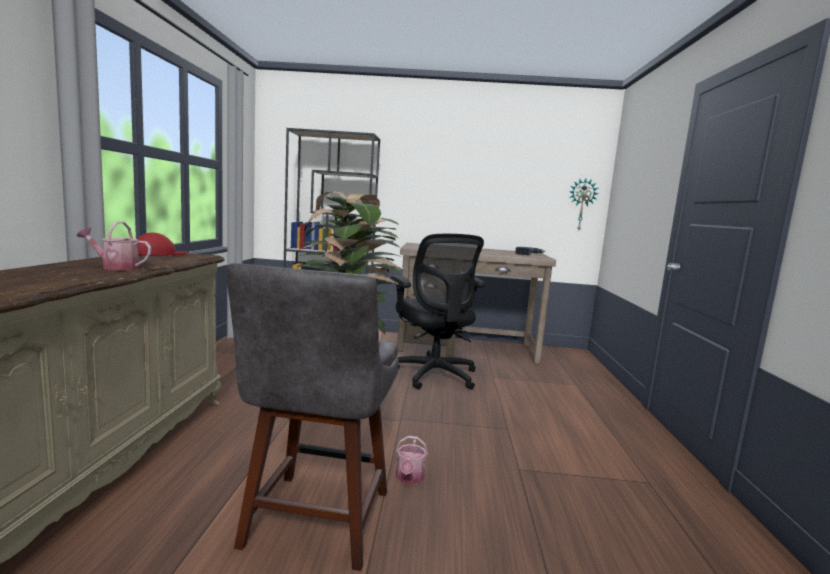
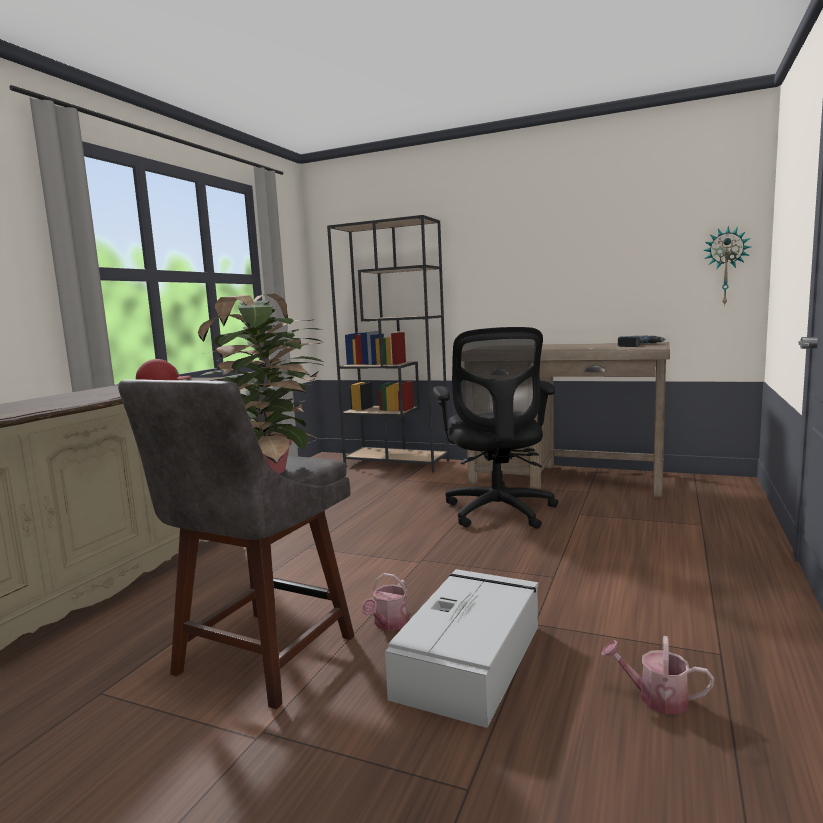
camera: 20 degrees right, 0 degrees up
watering can [77,222,152,271] -> watering can moved to [601,636,714,714]
none -> grey storage box [385,569,539,728]

